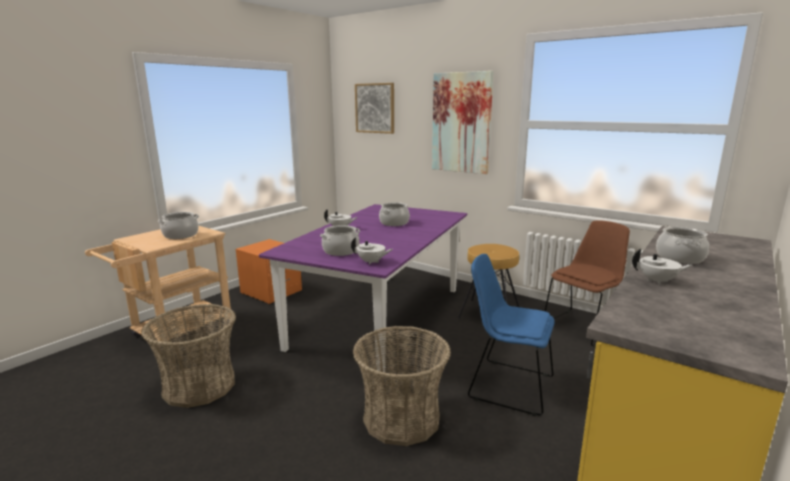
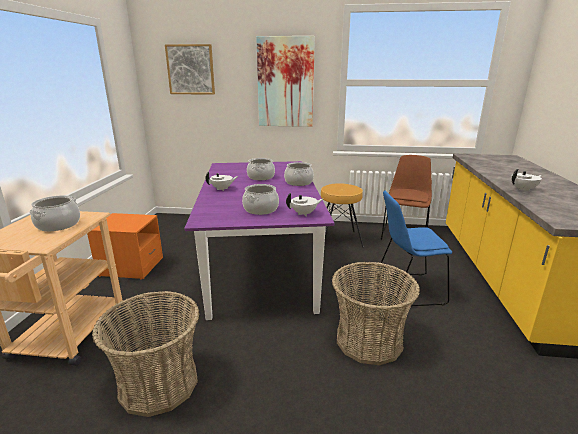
camera: 30 degrees left, 5 degrees up
cooking pot [656,227,709,264] -> cooking pot moved to [284,162,314,186]

